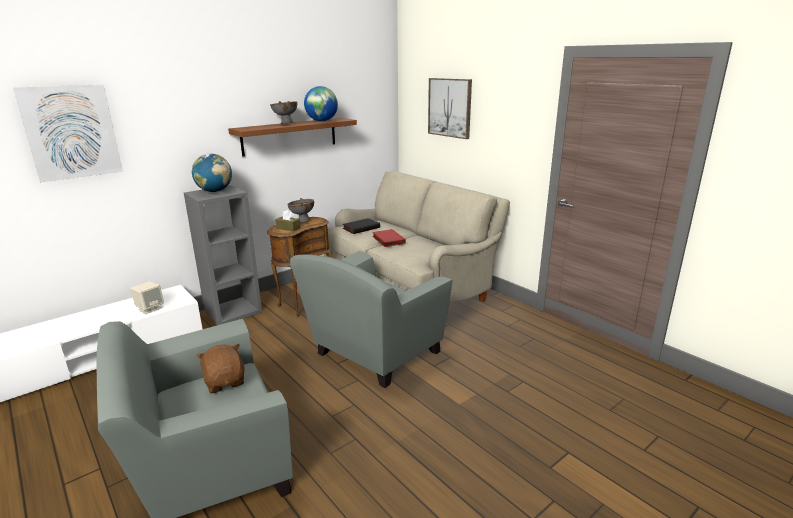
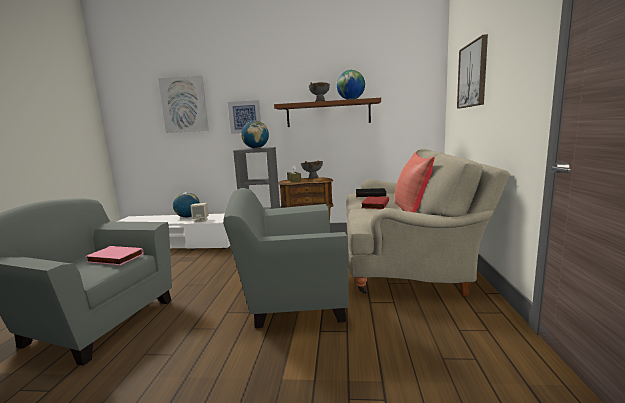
camera: 45 degrees right, 10 degrees down
brown plush toy [196,344,245,393] -> pink book [85,246,143,265]
none -> globe [173,192,200,218]
none -> picture [228,100,261,134]
none -> red pillow [395,152,435,212]

